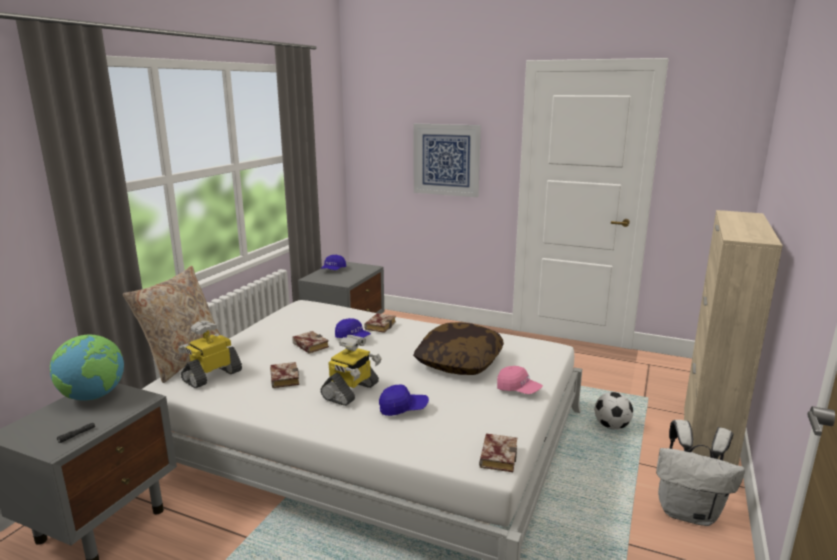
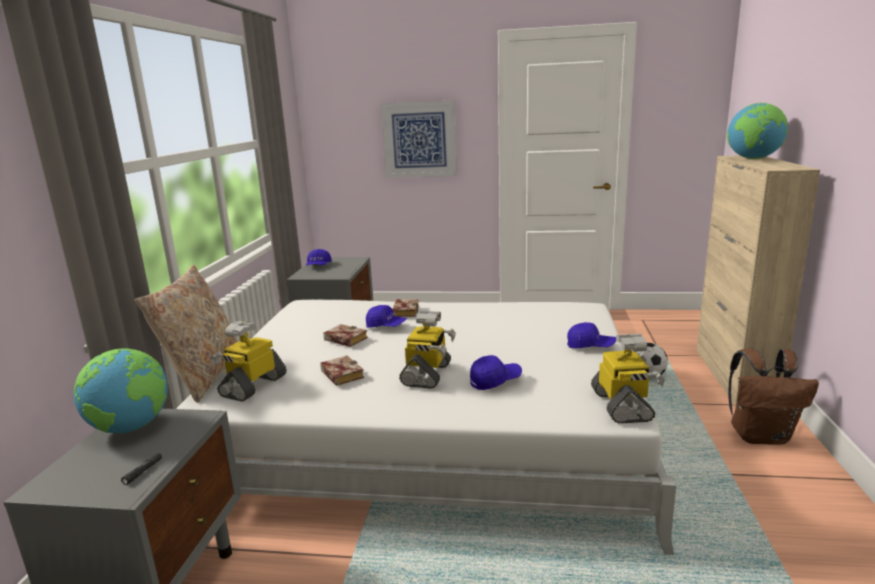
camera: 15 degrees left, 0 degrees up
pillow [413,322,504,375] -> none
book [479,433,517,472] -> toy robot [591,334,665,423]
pink cap [497,366,543,394] -> blue cap [567,322,617,348]
white backpack [656,420,745,526] -> brown backpack [728,349,819,445]
none -> globe [727,103,788,159]

